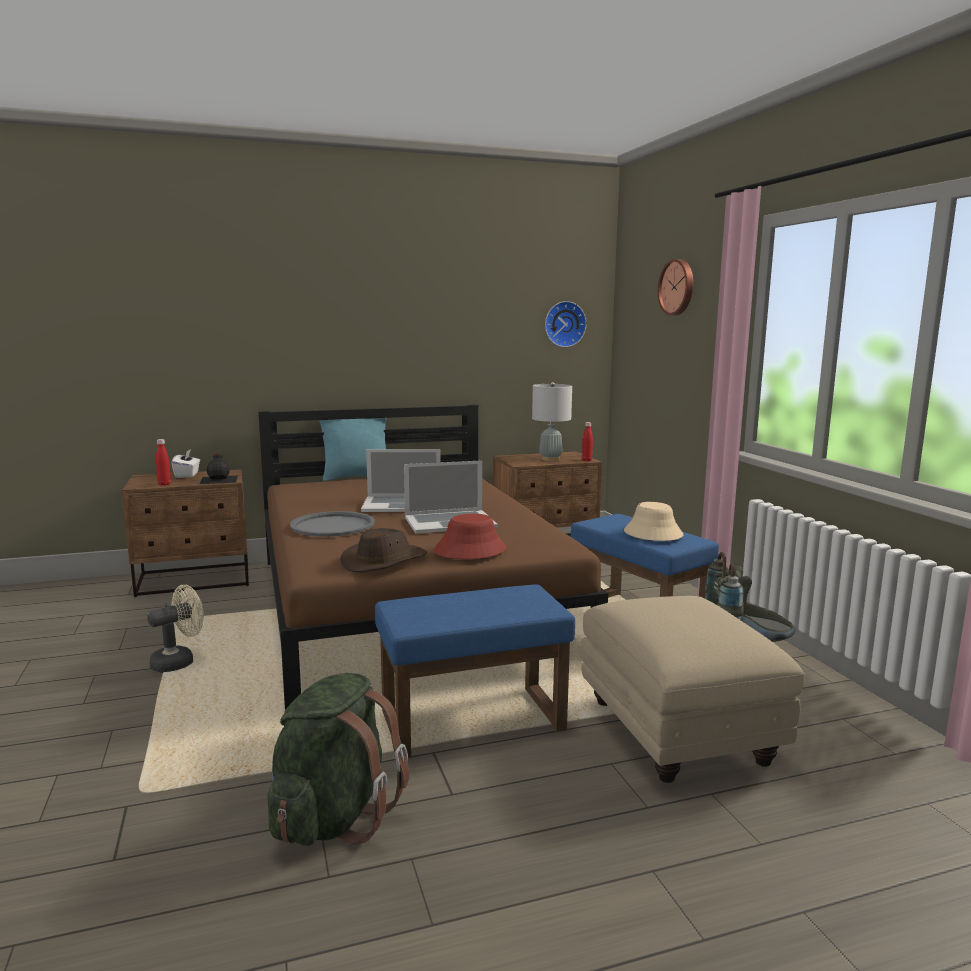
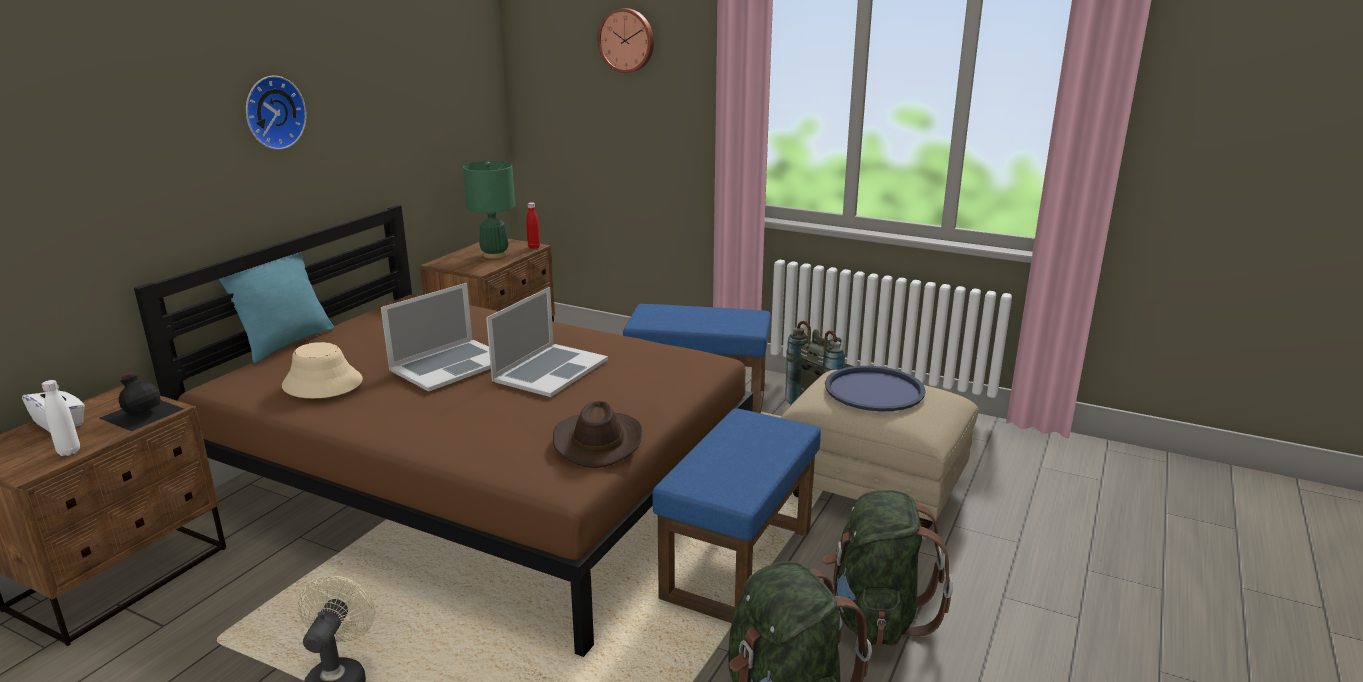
camera: 45 degrees left, 10 degrees up
red bottle [156,439,171,486] -> white bottle [41,380,80,456]
grey tray [290,511,375,536] -> none
red hat [433,514,506,559] -> none
grey table lamp [532,382,572,461] -> green table lamp [463,161,515,259]
wall clock [545,301,587,347] -> wall clock moved to [246,76,306,150]
beige hat [624,502,683,541] -> beige hat moved to [282,342,363,398]
none -> green backpack [823,490,953,646]
none -> blue tray [825,366,926,411]

